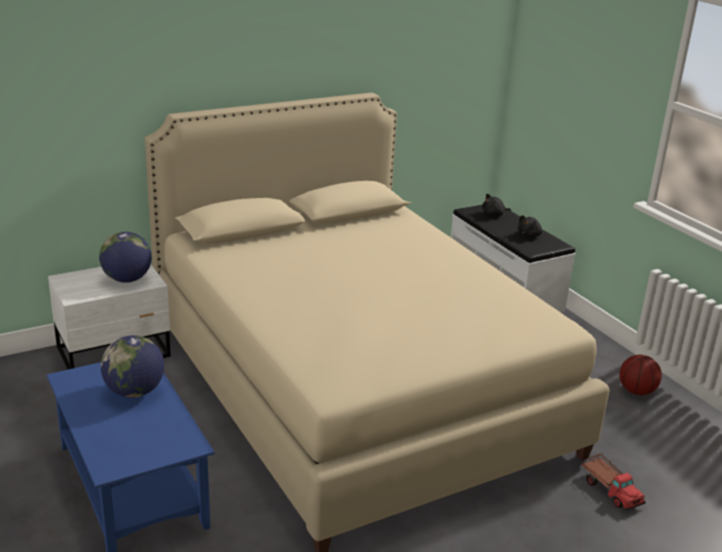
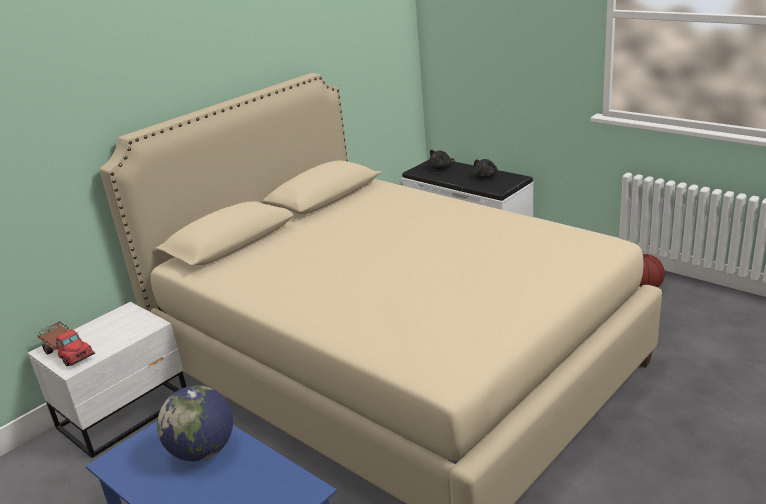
camera: 15 degrees left, 0 degrees up
globe [99,232,152,283] -> none
toy truck [581,453,646,511] -> toy truck moved to [37,321,95,366]

